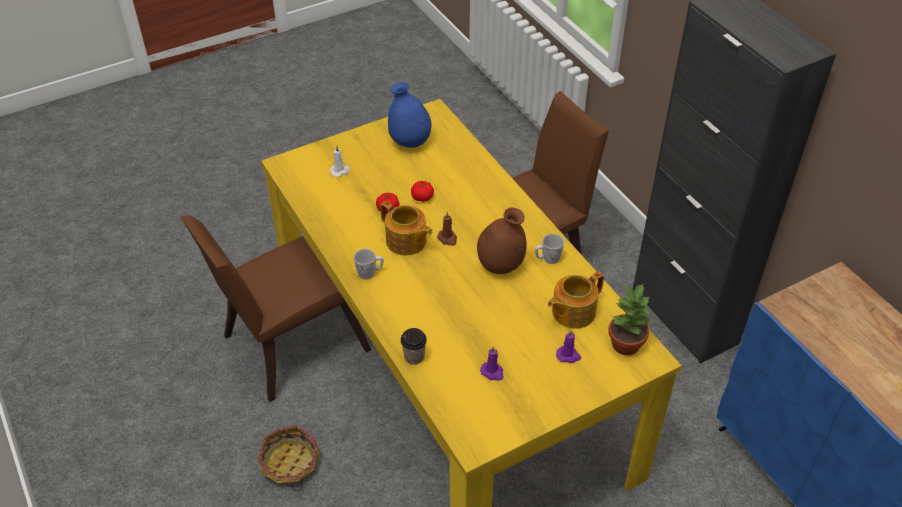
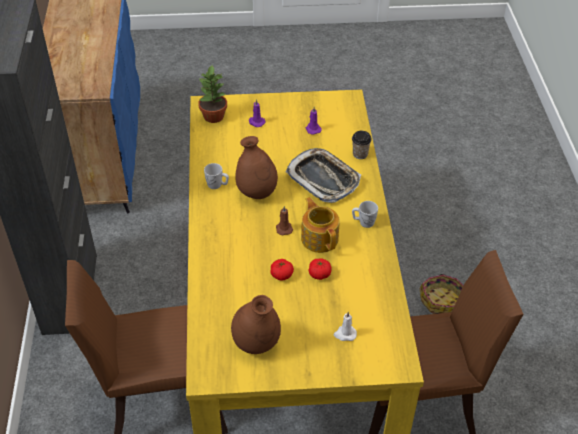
camera: 155 degrees left, 0 degrees up
blue vase [388,82,431,148] -> brown vase [231,295,281,354]
teapot [548,271,604,329] -> none
none -> tray [286,148,361,203]

